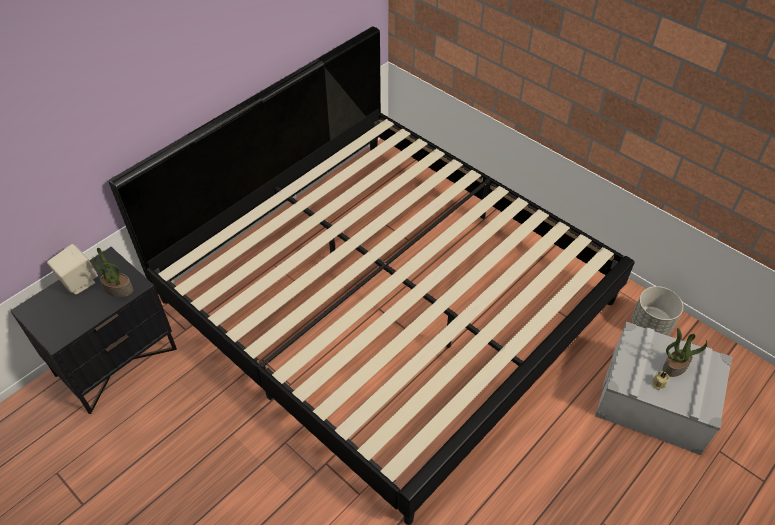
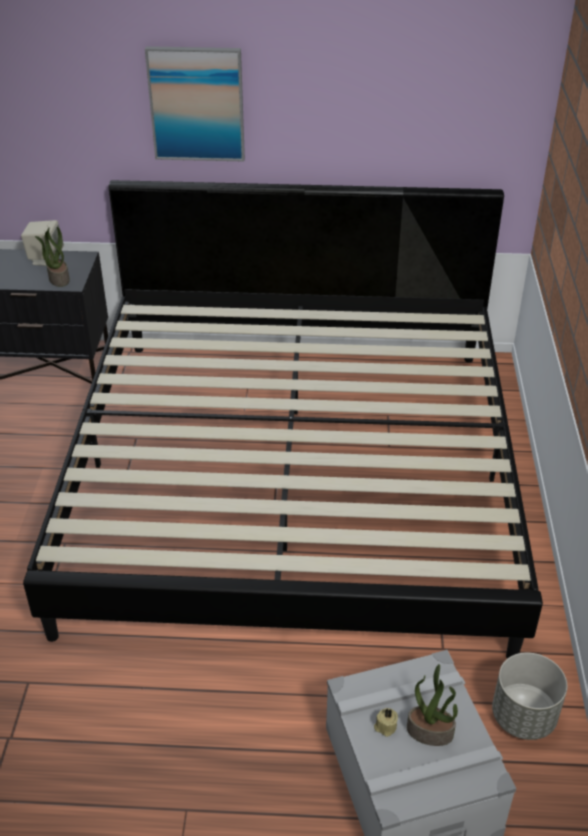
camera: 50 degrees right, 10 degrees down
none -> picture [145,46,245,161]

